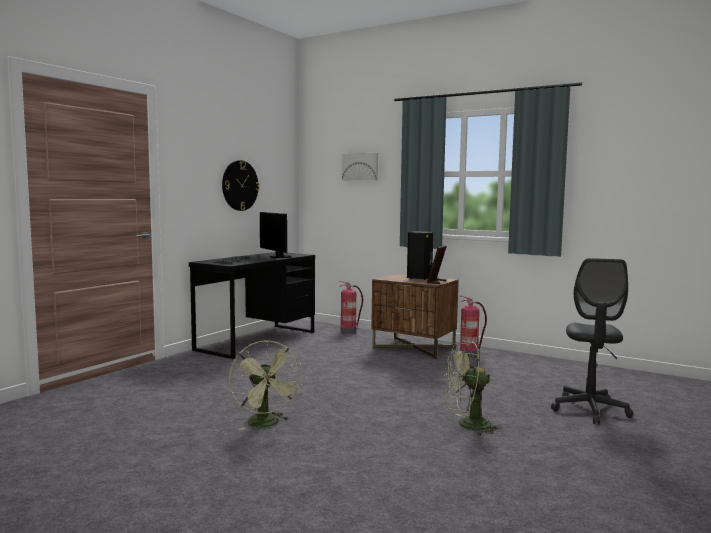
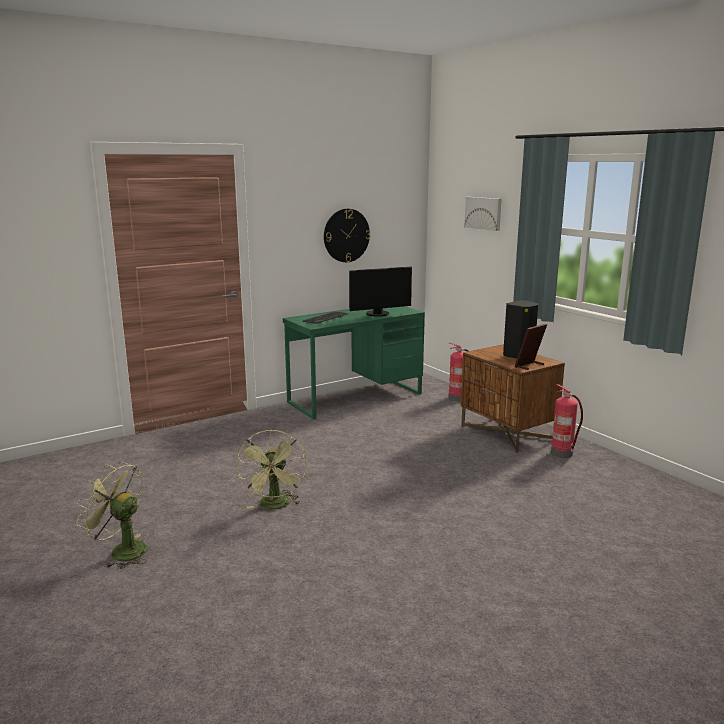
camera: 25 degrees right, 10 degrees up
black desk [189,252,315,359] -> green desk [283,306,425,419]
monitor [260,212,291,258] -> monitor turned 105 degrees counterclockwise [349,267,412,317]
green fan [444,341,502,436] -> green fan moved to [76,461,148,569]
grey office chair [551,258,633,425] -> none

